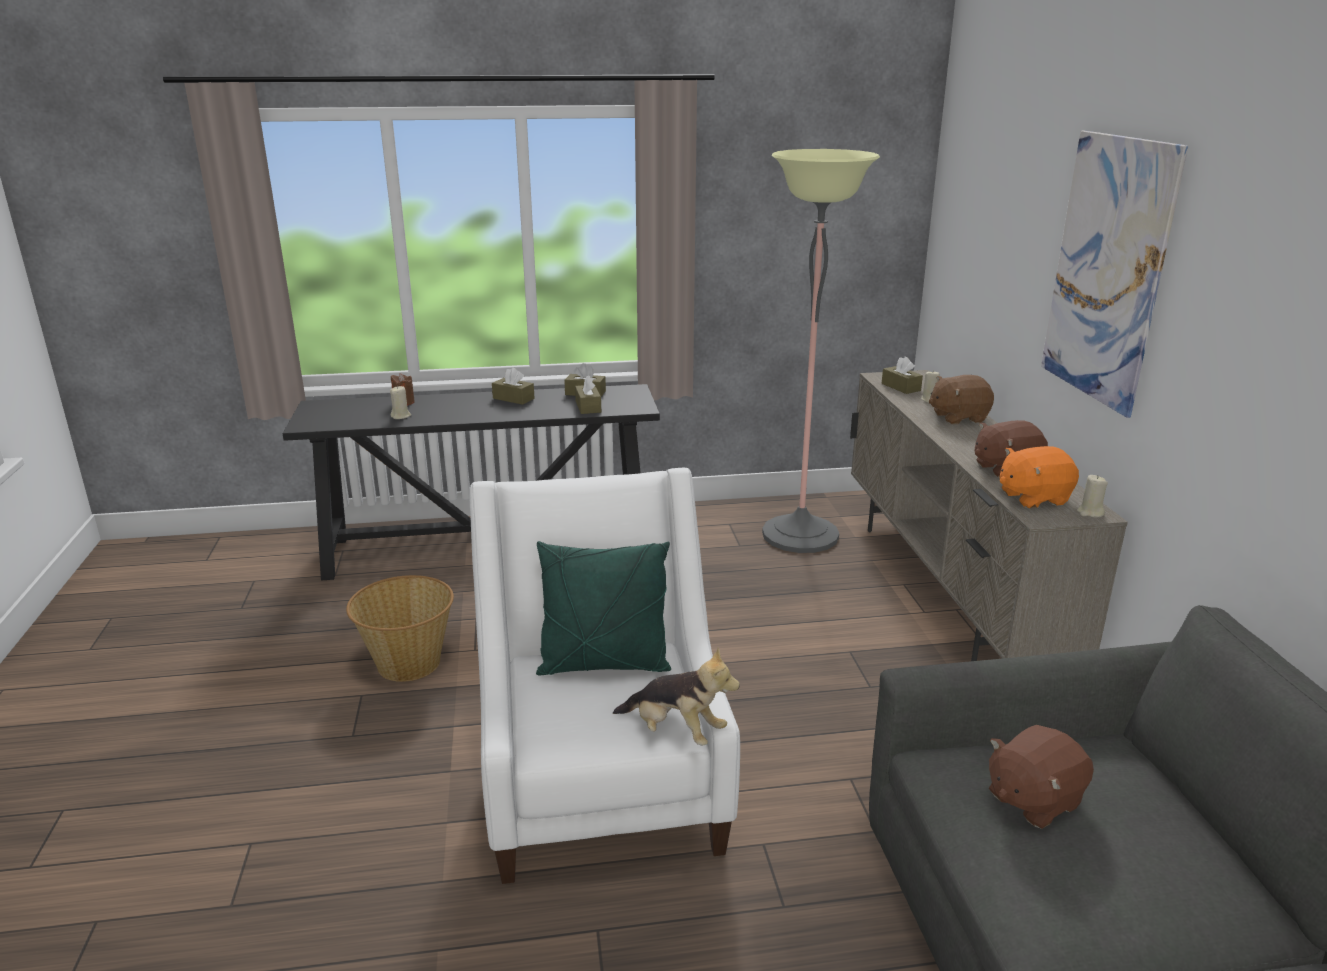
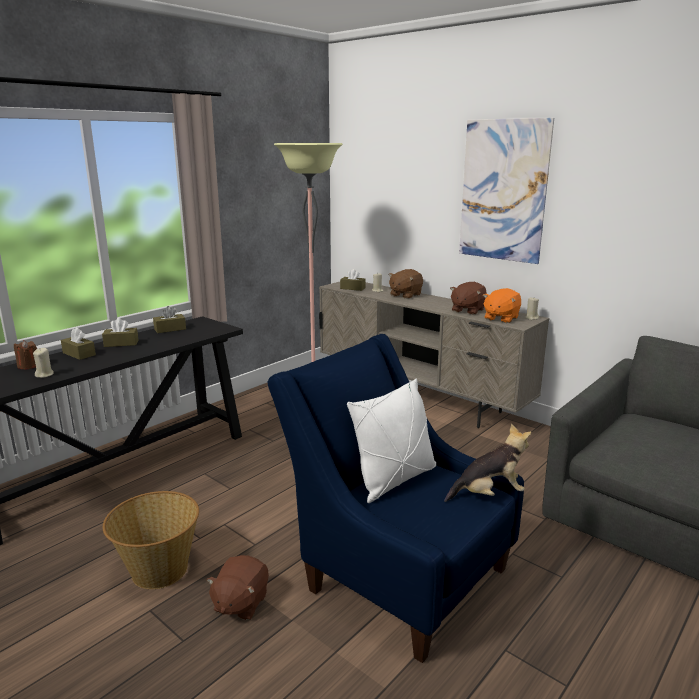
camera: 40 degrees left, 5 degrees down
white armchair [470,468,740,884] -> blue armchair [268,334,524,663]
green pillow [536,541,671,675] -> white pillow [347,378,436,503]
brown tissue box [575,376,601,414] -> brown tissue box moved to [61,328,96,360]
brown plush toy [989,725,1094,829] -> brown plush toy moved to [206,555,269,620]

